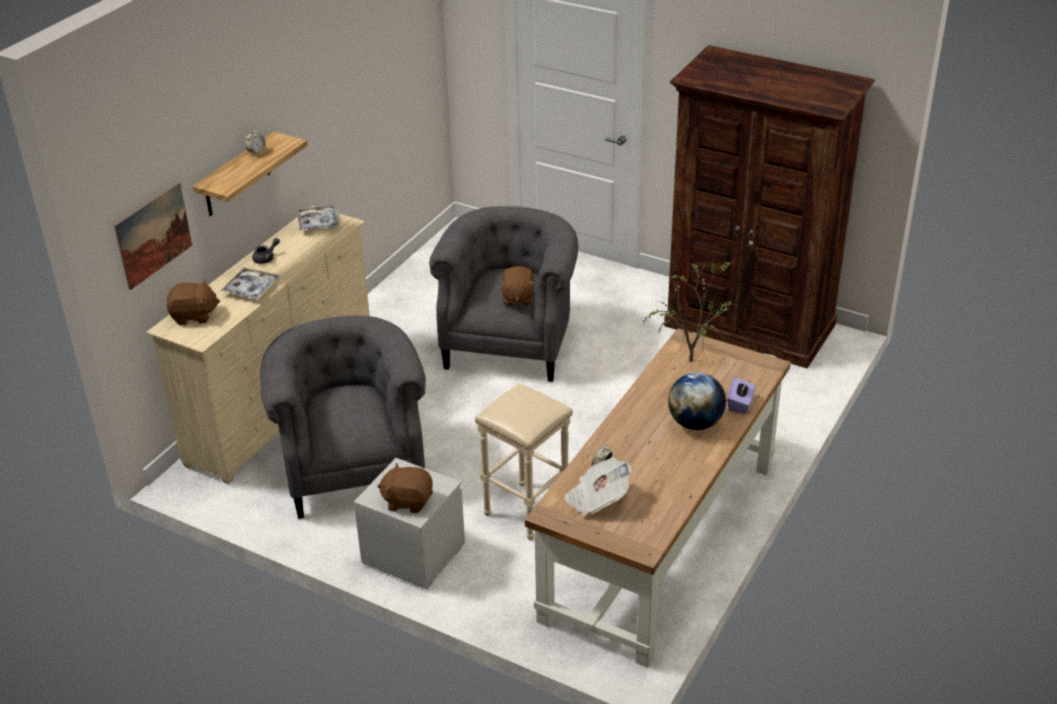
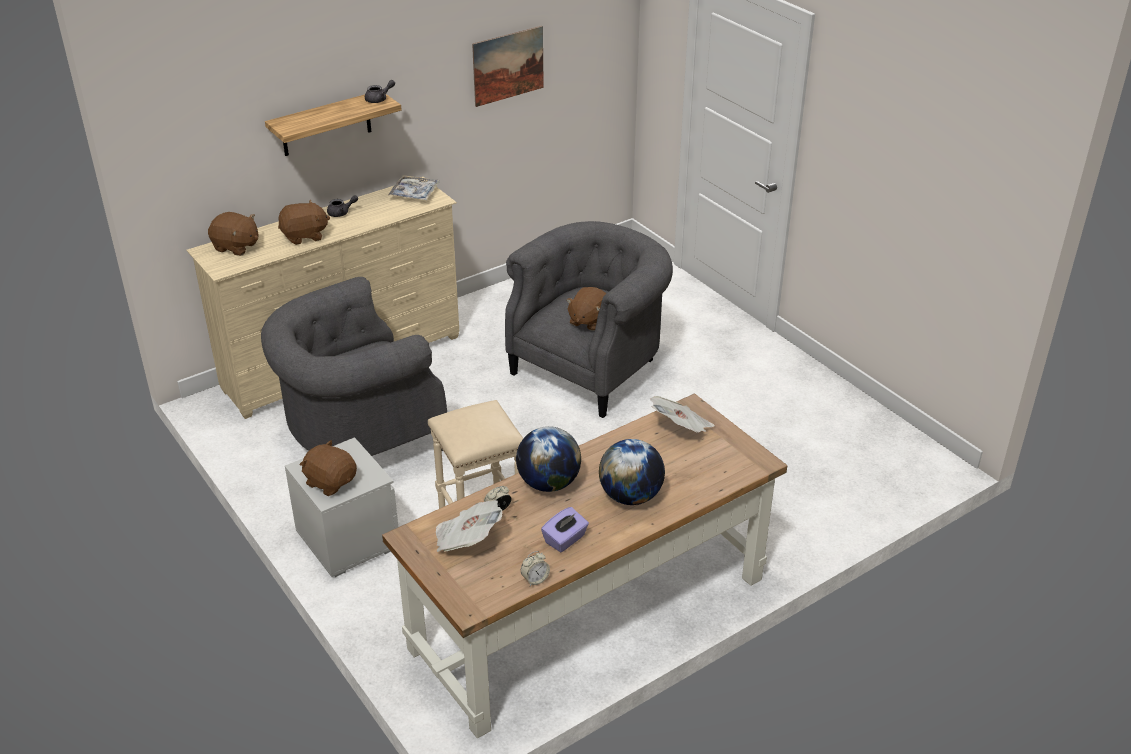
camera: 25 degrees right, 0 degrees up
picture [114,182,192,290] -> picture moved to [472,26,544,107]
tray [221,267,280,299] -> brown plush toy [278,199,330,245]
alarm clock [245,128,266,155] -> alarm clock moved to [521,551,550,586]
grey armchair [260,316,426,519] -> grey armchair turned 135 degrees counterclockwise [261,277,447,456]
potted plant [642,261,744,362] -> newspaper [650,396,715,433]
brown wardrobe [664,45,875,368] -> none
purple tissue box [728,377,755,414] -> purple tissue box moved to [541,507,589,552]
none -> grey teapot [365,80,395,103]
none -> globe [516,426,581,492]

